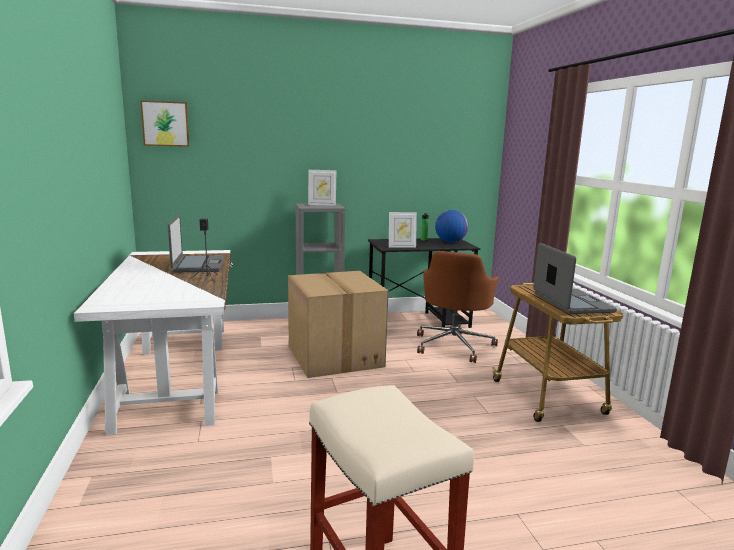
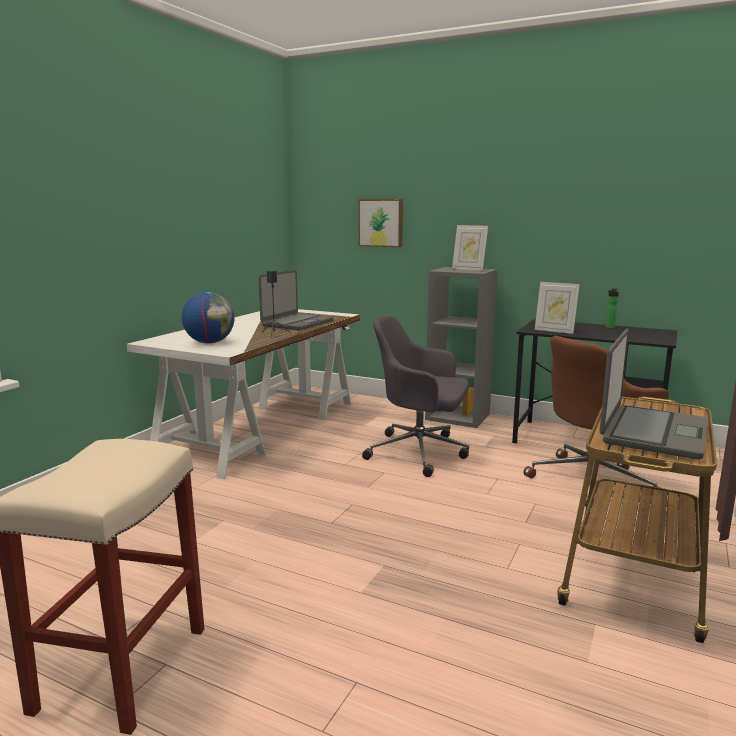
camera: 40 degrees right, 0 degrees up
picture [140,100,190,147] -> picture moved to [358,199,403,247]
cardboard box [288,271,389,378] -> grey office chair [362,315,469,477]
globe [435,210,468,243] -> globe moved to [182,292,234,344]

